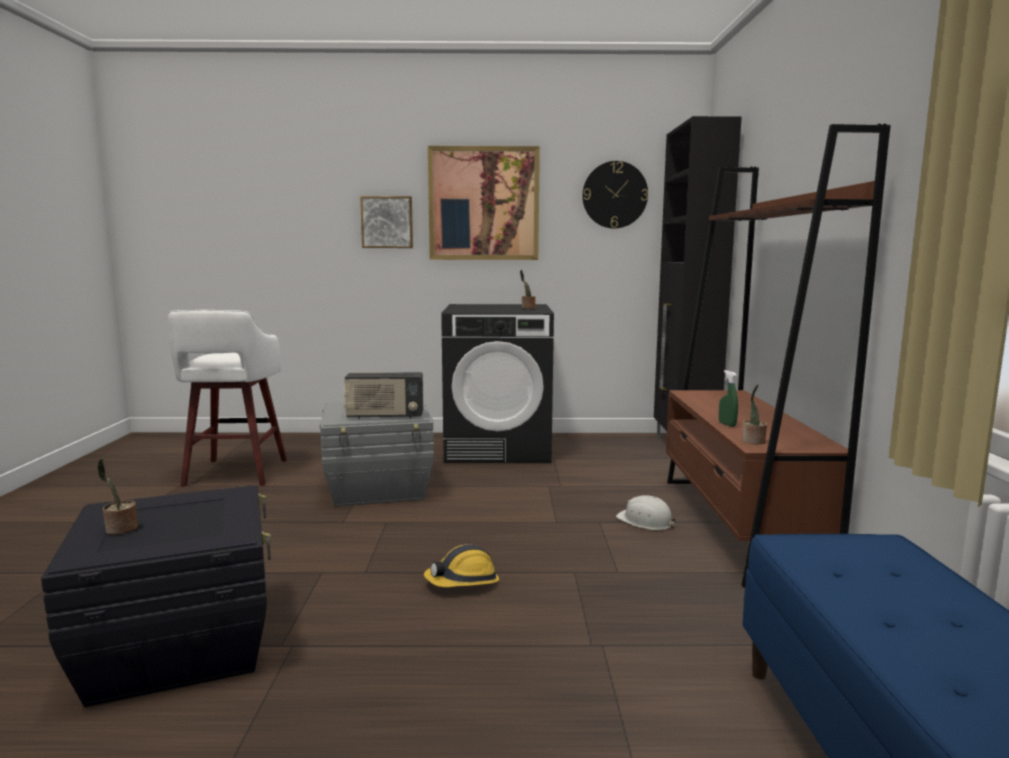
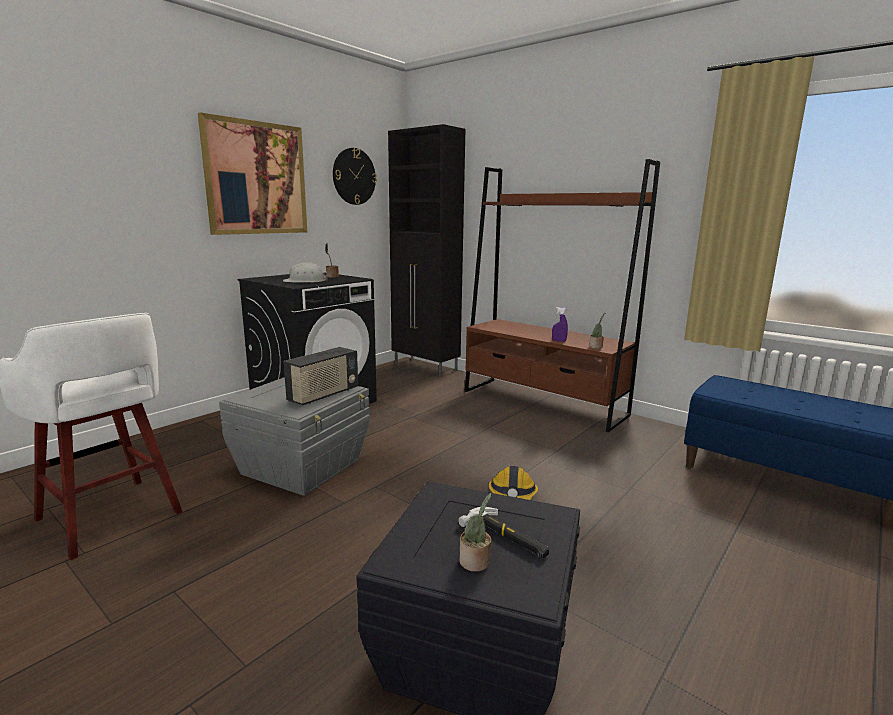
camera: 50 degrees left, 5 degrees up
picture [360,196,413,248] -> none
white hard hat [616,495,677,530] -> white hard hat moved to [283,262,328,283]
green spray bottle [719,370,738,427] -> purple spray bottle [552,307,568,342]
none -> hammer [458,507,549,559]

